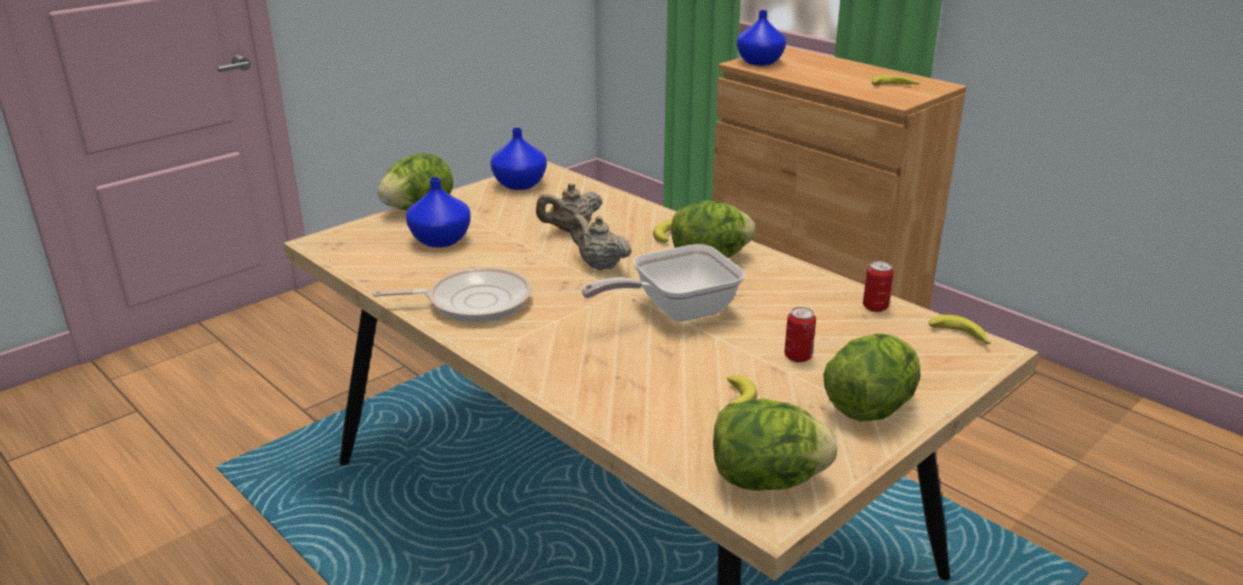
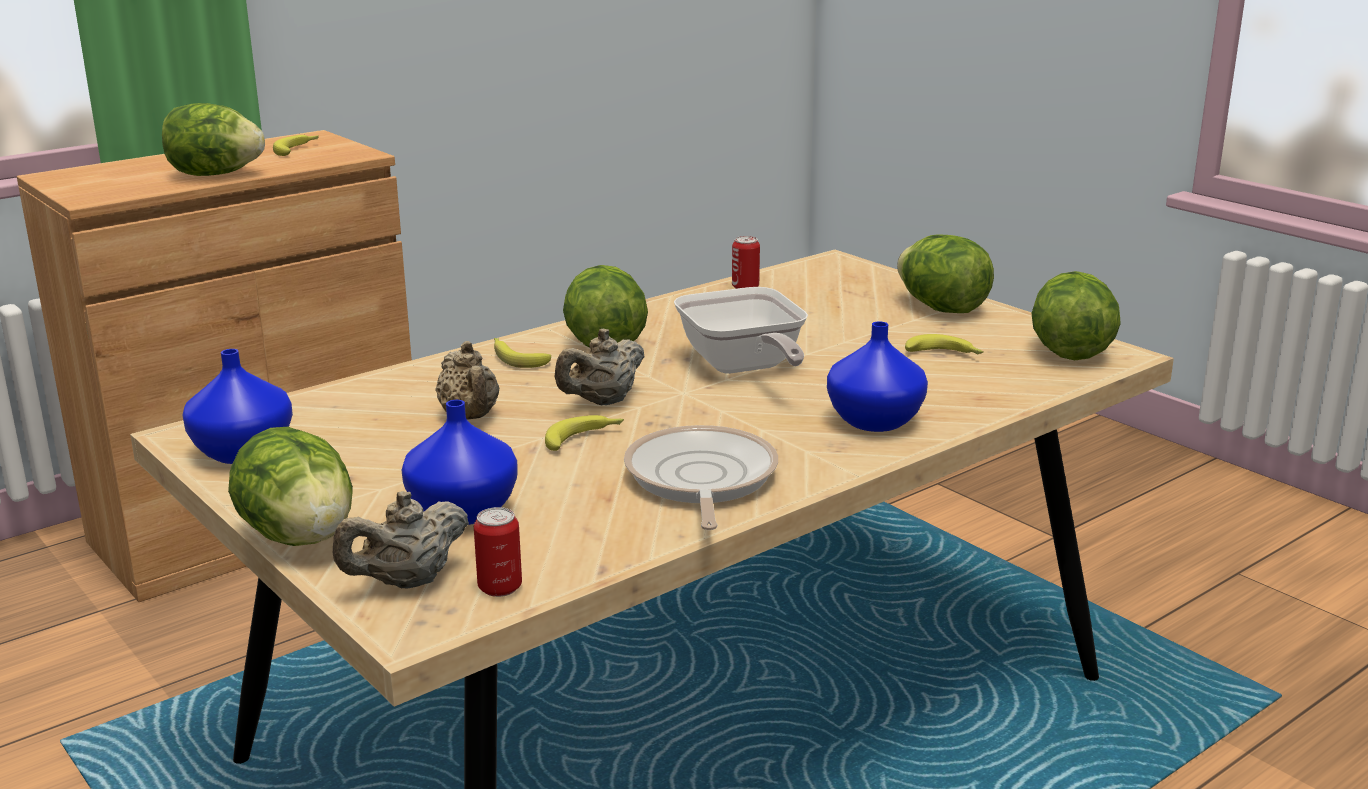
camera: 85 degrees left, 5 degrees down
blue vase [737,10,786,66] -> blue vase moved to [827,321,928,432]
can [784,307,816,363] -> can moved to [474,507,522,597]
banana [929,315,991,344] -> banana moved to [545,415,624,451]
none -> lettuce [162,103,265,176]
none -> beige teapot [333,491,469,589]

